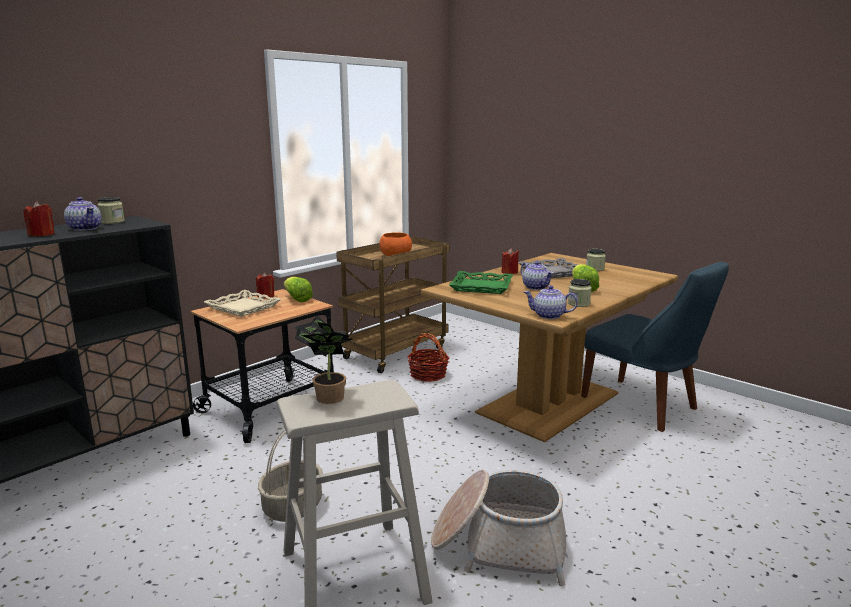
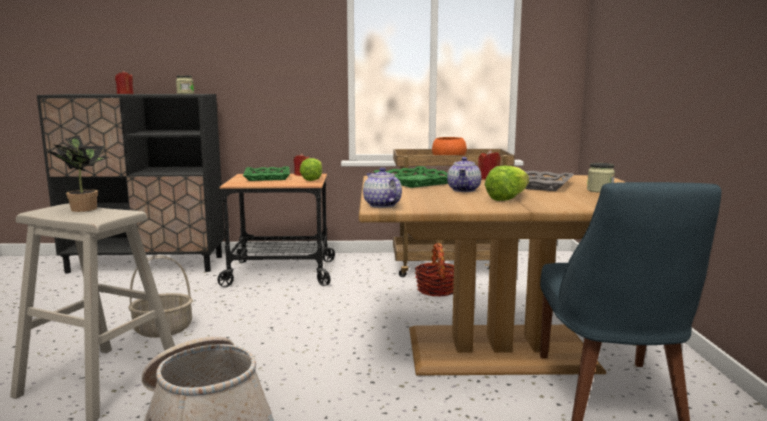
camera: 45 degrees right, 5 degrees down
teapot [64,197,101,231] -> none
beige tray [204,290,281,317] -> green tray [243,166,290,181]
jar [568,279,592,307] -> none

